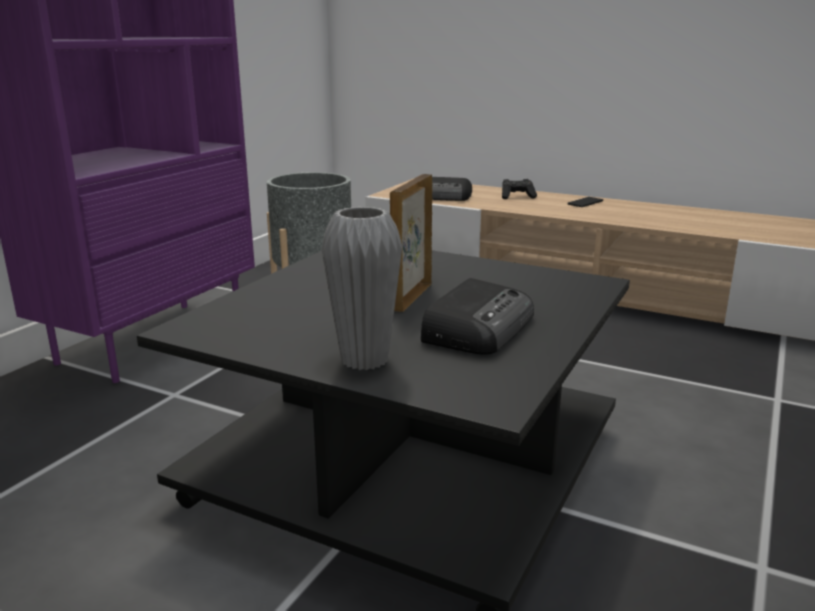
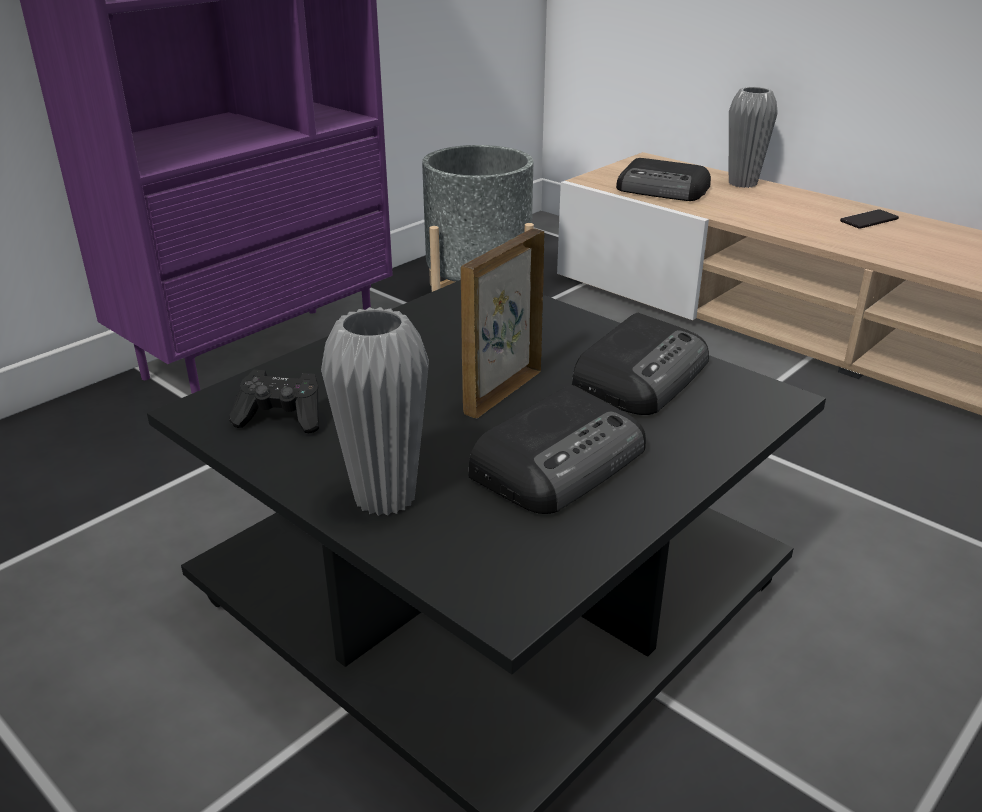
camera: 15 degrees right, 10 degrees up
black game controller [502,179,537,199] -> black game controller moved to [229,370,319,433]
none -> radio [572,313,709,415]
none -> grey vase [729,87,778,188]

